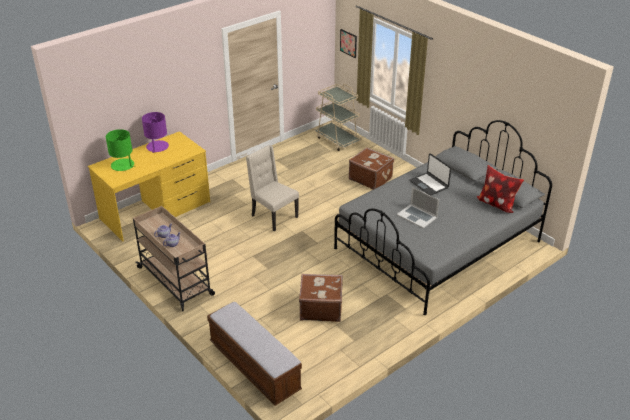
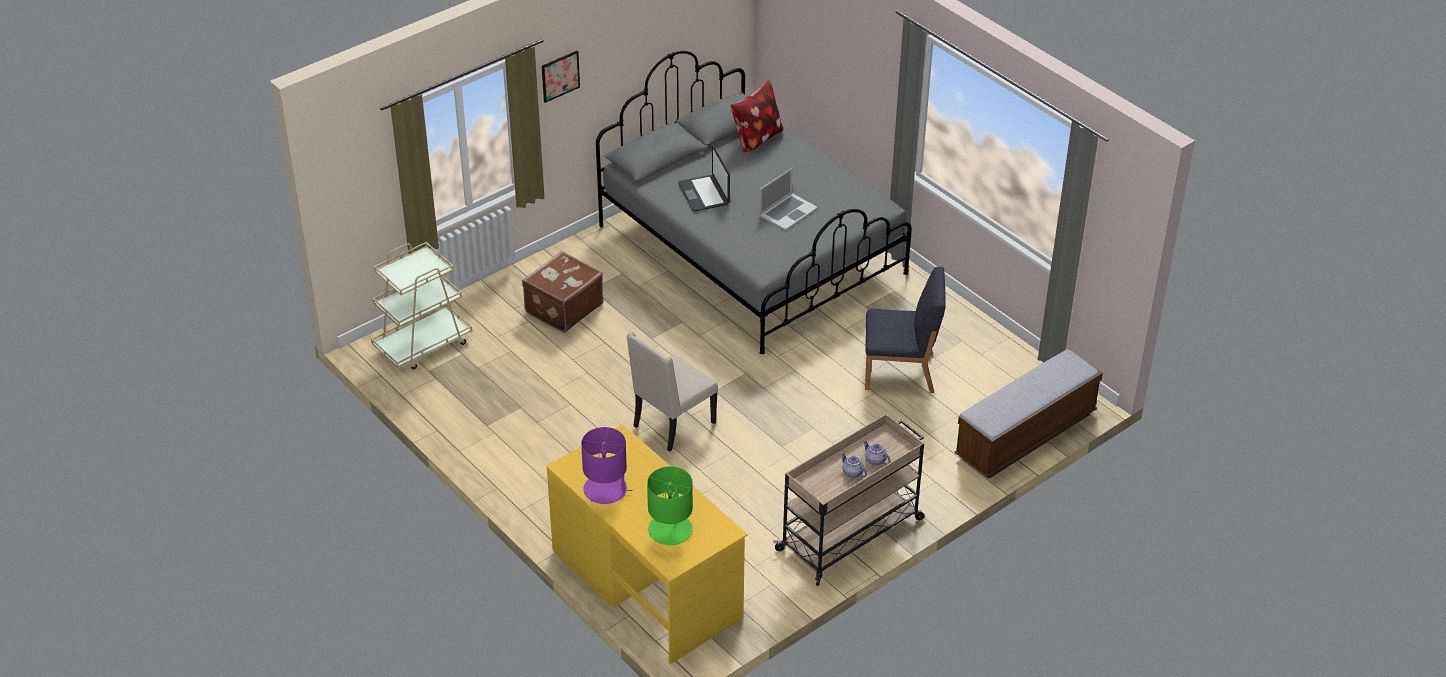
camera: 90 degrees left, 5 degrees up
brown suitcase [299,274,343,322] -> blue chair [865,267,946,393]
picture [340,29,357,58] -> picture moved to [542,51,580,103]
laptop [410,153,451,195] -> laptop turned 105 degrees clockwise [678,146,730,211]

